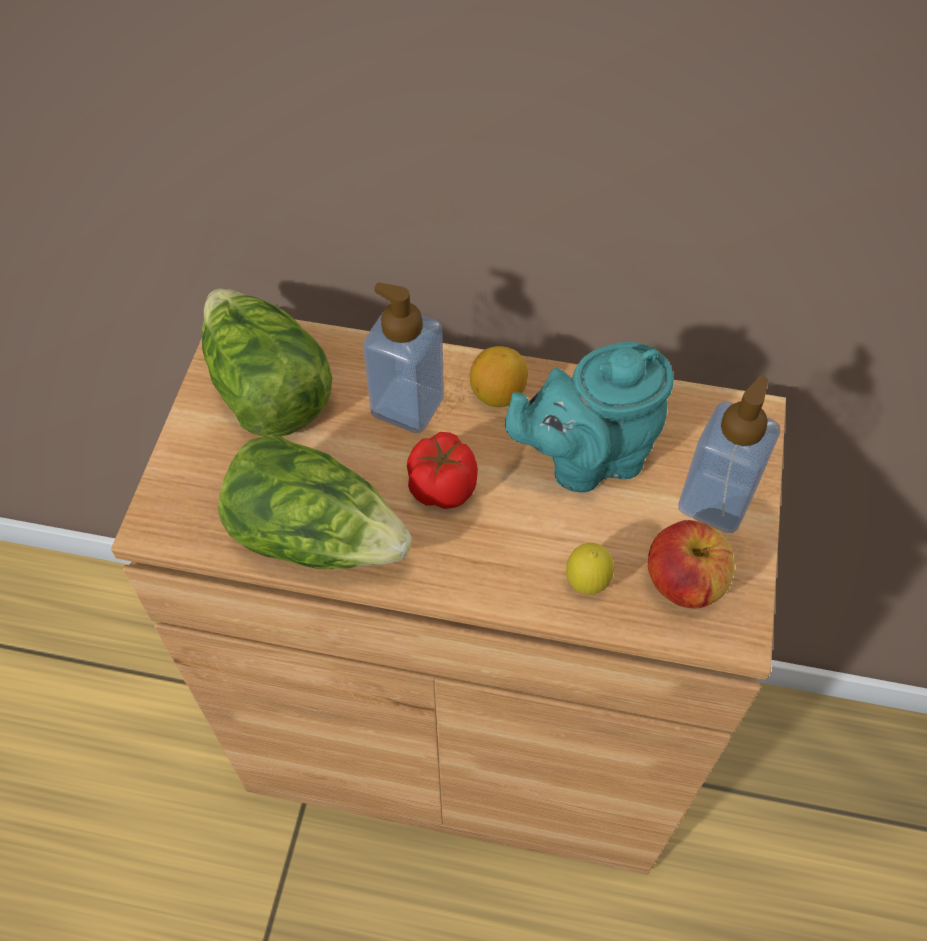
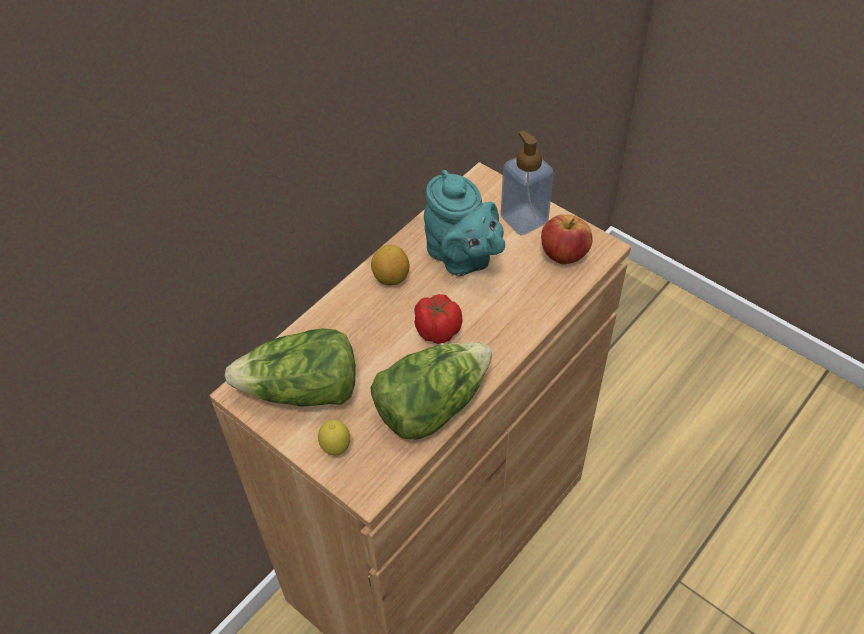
camera: 60 degrees left, 5 degrees down
soap dispenser [363,282,444,433] -> none
turquoise teapot [505,342,674,493] -> turquoise teapot turned 45 degrees counterclockwise [424,170,505,276]
lemon [566,543,614,595] -> lemon moved to [318,420,350,455]

